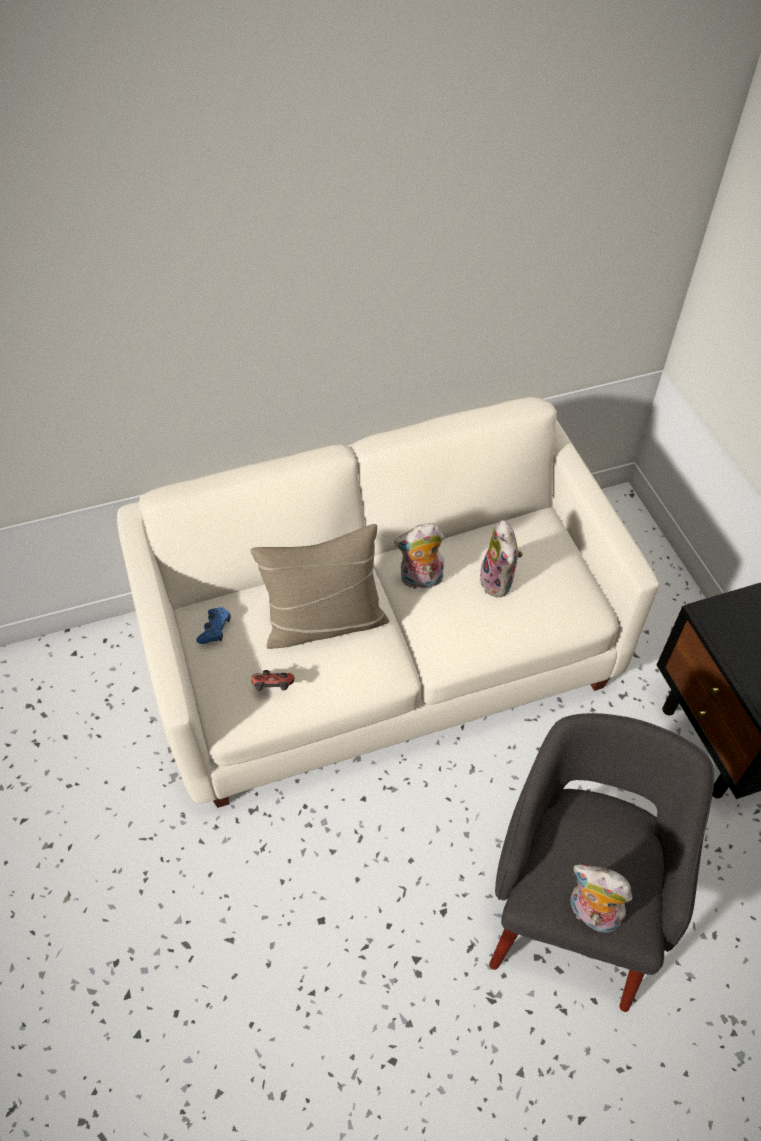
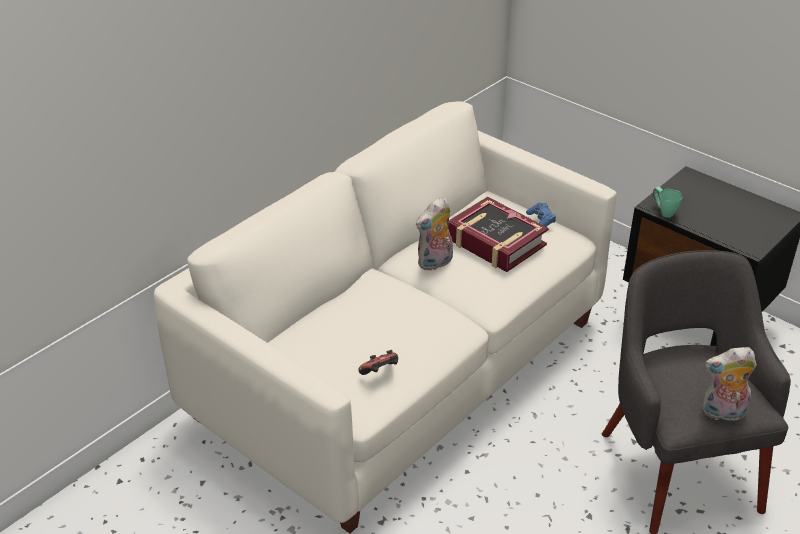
camera: 30 degrees left, 15 degrees down
blue game controller [196,607,231,644] -> blue game controller moved to [526,203,556,227]
beige pillow [250,524,389,649] -> none
plush toy [480,520,523,597] -> book [448,197,548,272]
none -> green mug [653,186,683,217]

